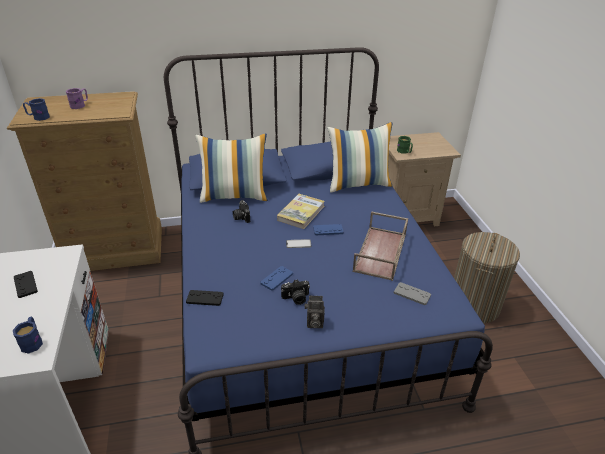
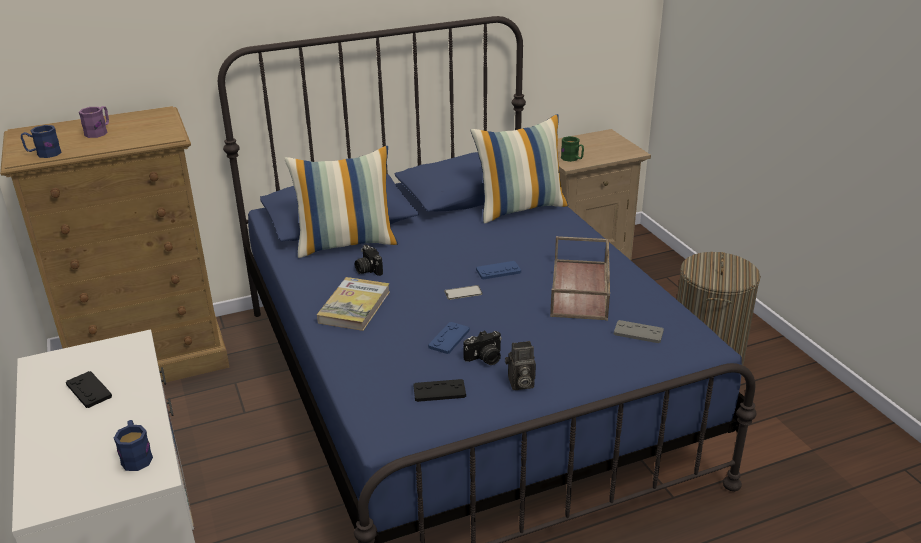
camera: 10 degrees left, 5 degrees down
black game controller [186,290,224,306] -> black game controller moved to [413,379,466,402]
book [277,194,325,229] -> book moved to [317,277,390,331]

